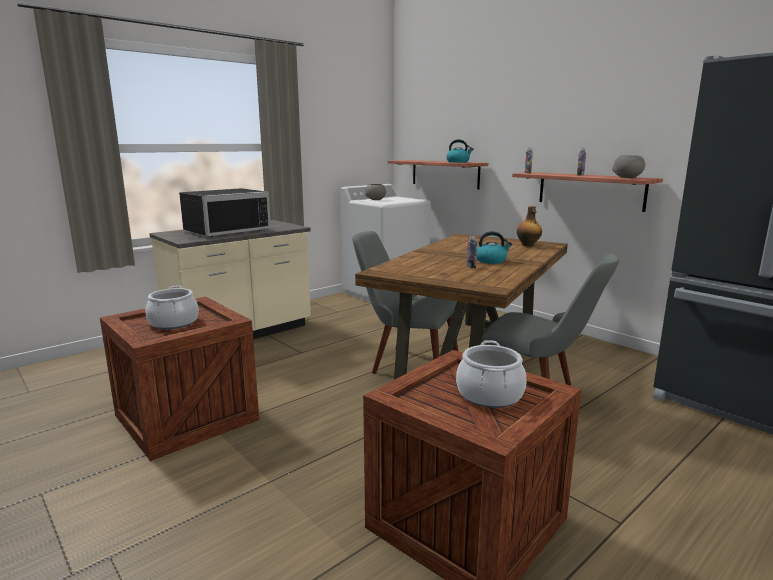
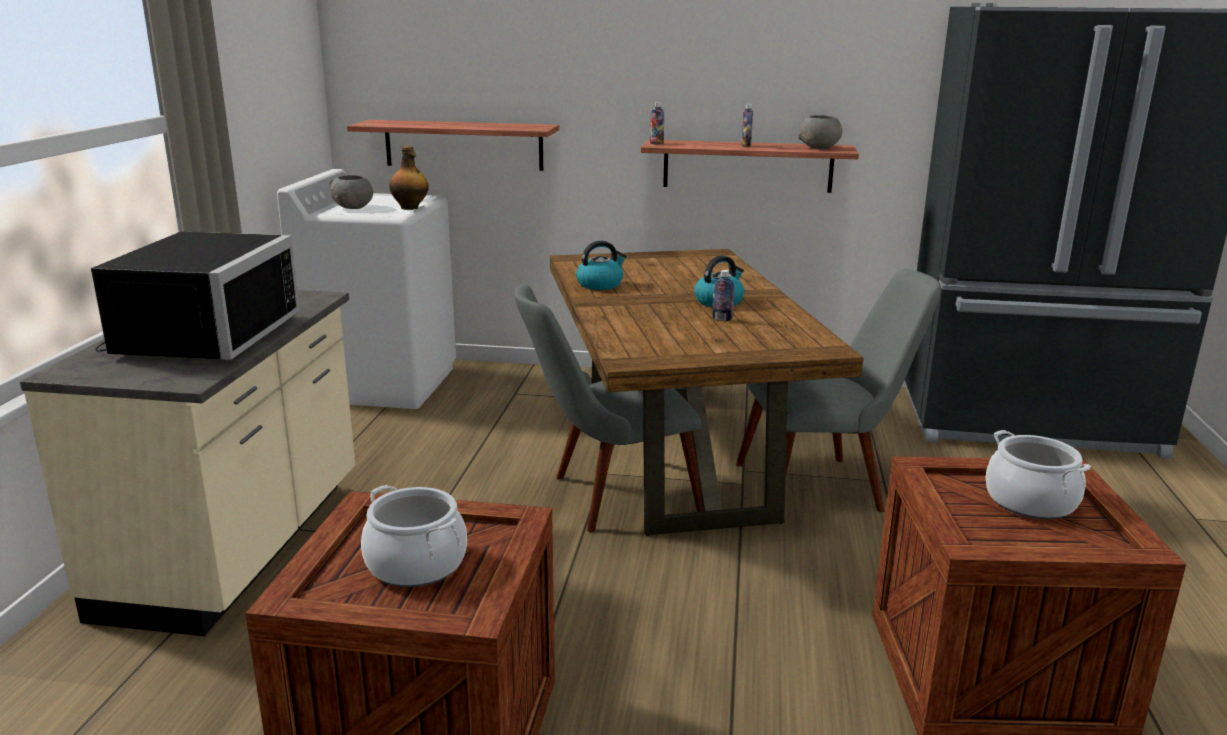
camera: 40 degrees left, 5 degrees up
kettle [446,139,473,163] -> kettle moved to [576,241,627,290]
bottle [517,206,542,247] -> bottle moved to [389,146,429,210]

